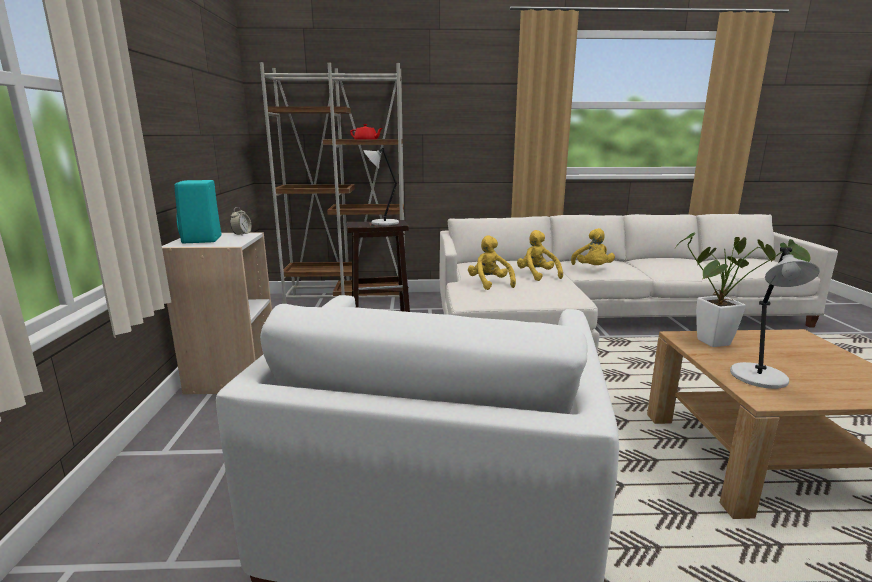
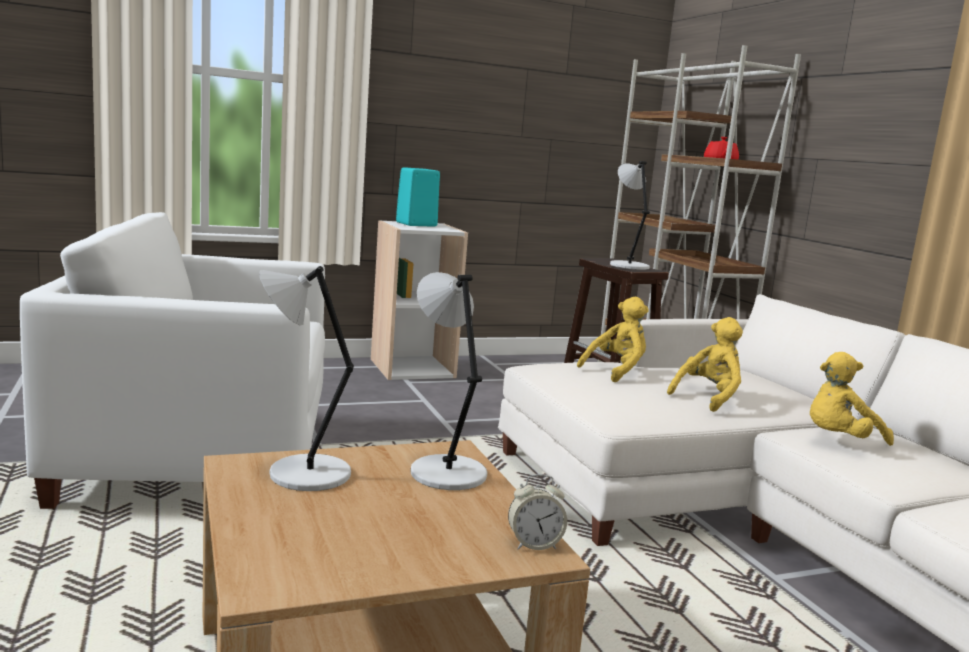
camera: 70 degrees right, 5 degrees down
alarm clock [230,207,252,235] -> alarm clock moved to [508,474,567,550]
potted plant [676,232,810,347] -> grey table lamp [410,272,487,490]

